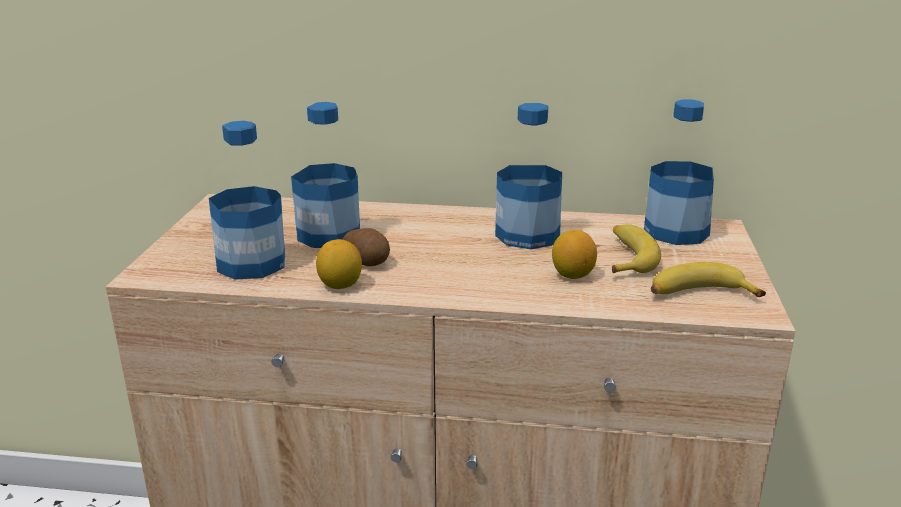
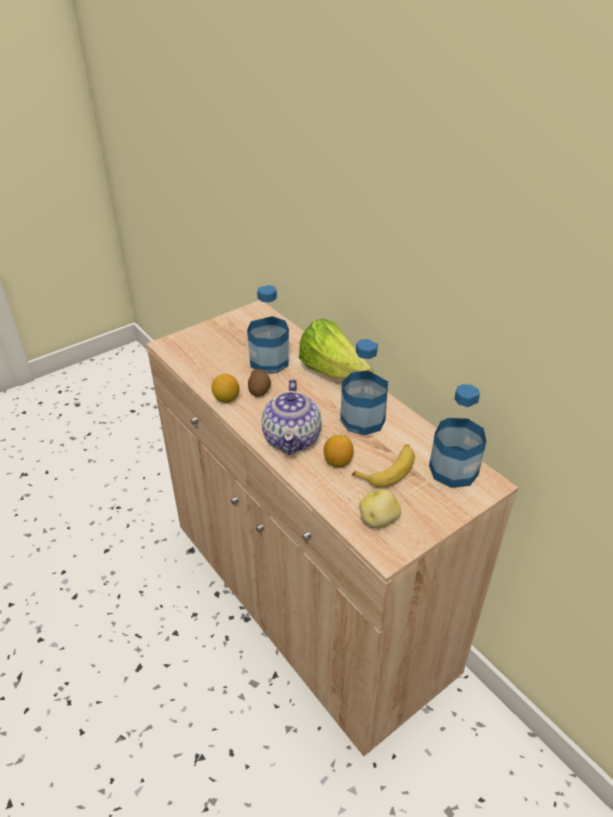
camera: 45 degrees right, 15 degrees up
bottle [209,121,285,280] -> none
banana [651,262,766,297] -> potato [359,489,401,528]
none -> teapot [262,379,322,455]
none -> lettuce [299,319,373,379]

